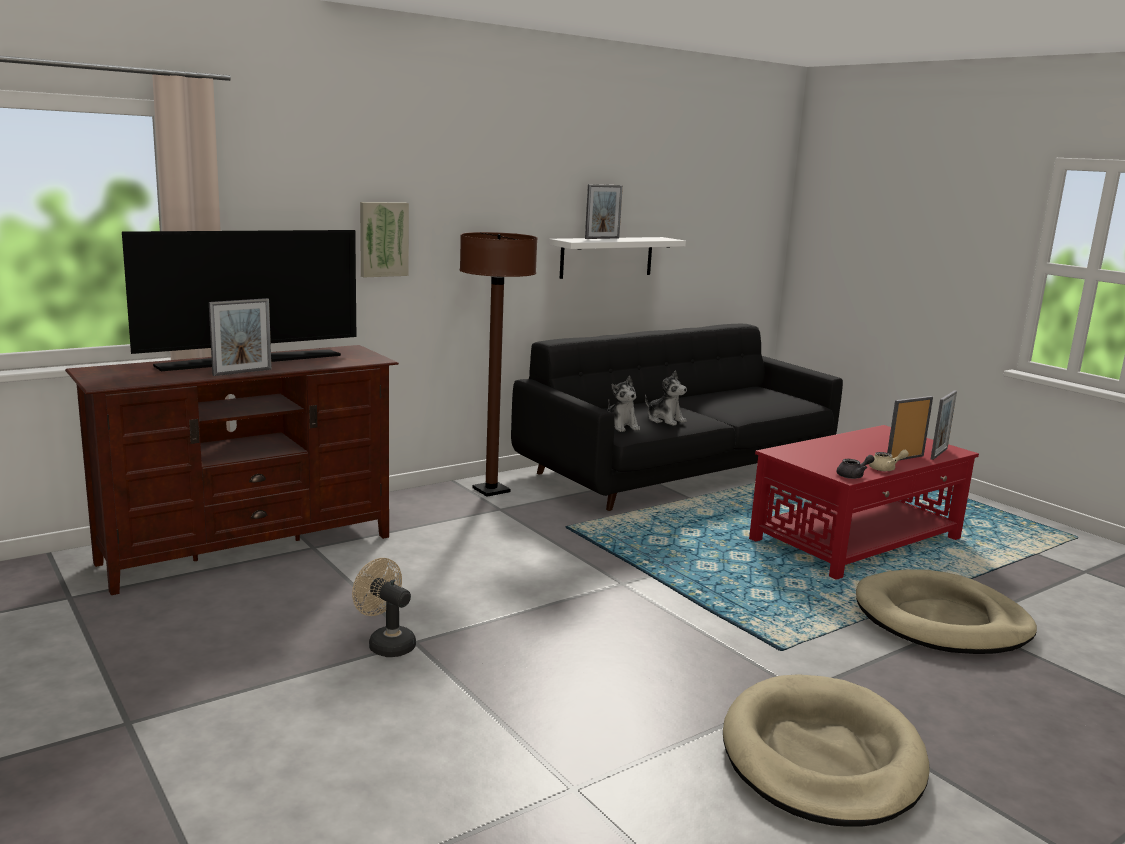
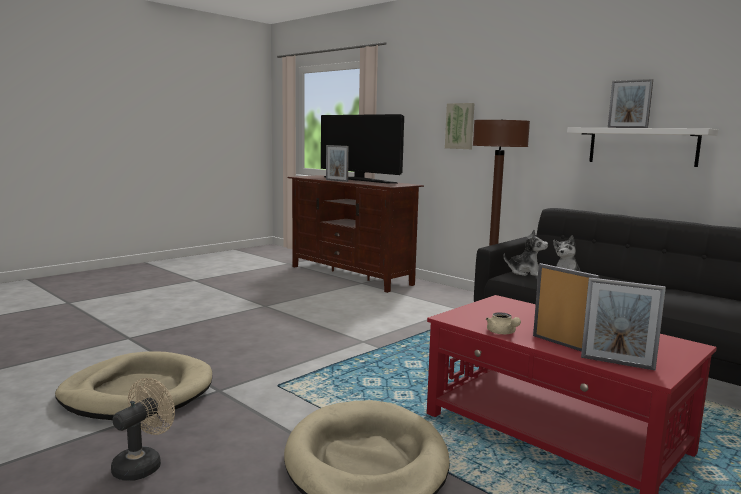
camera: 80 degrees right, 5 degrees down
beige fan [352,558,416,657] -> beige fan moved to [111,378,175,481]
plush toy [607,376,640,432] -> plush toy turned 120 degrees counterclockwise [504,230,548,276]
grey teapot [837,455,875,479] -> none

